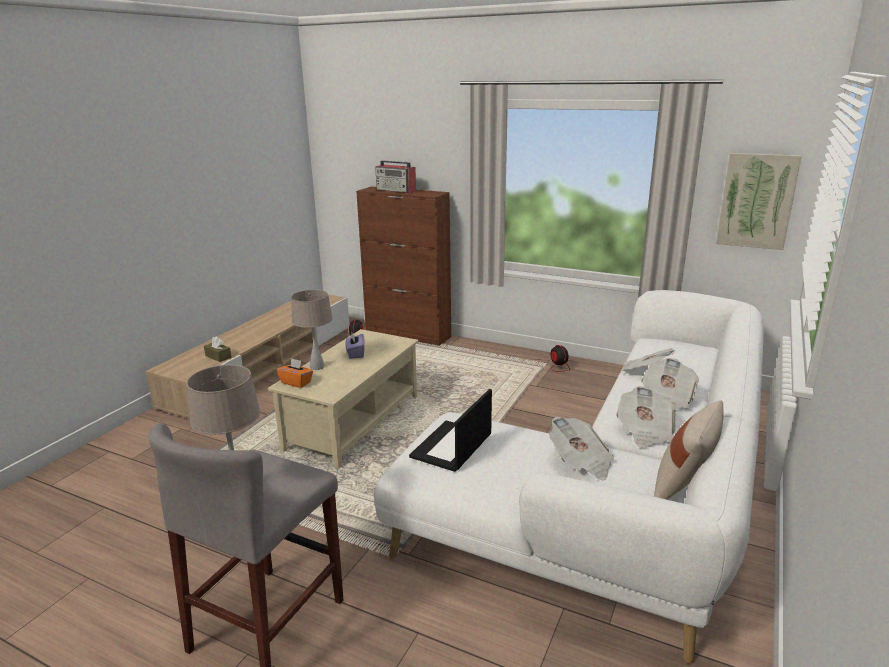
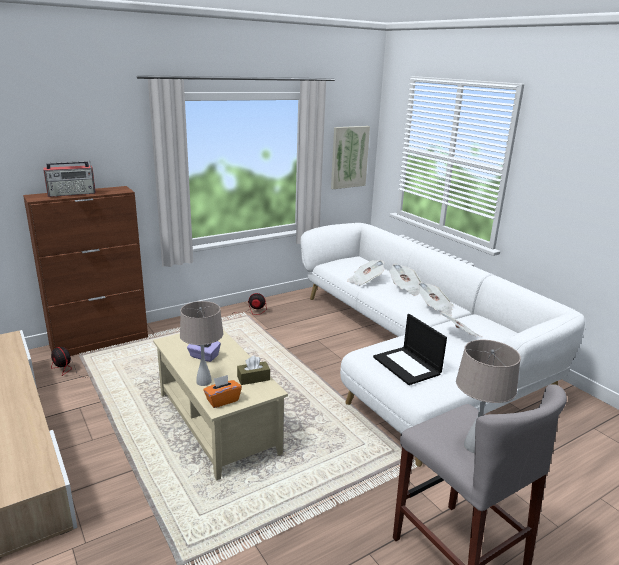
camera: 60 degrees left, 0 degrees up
brown tissue box [204,337,231,362] -> brown tissue box moved to [237,356,270,385]
beige pillow [654,400,724,500] -> none

